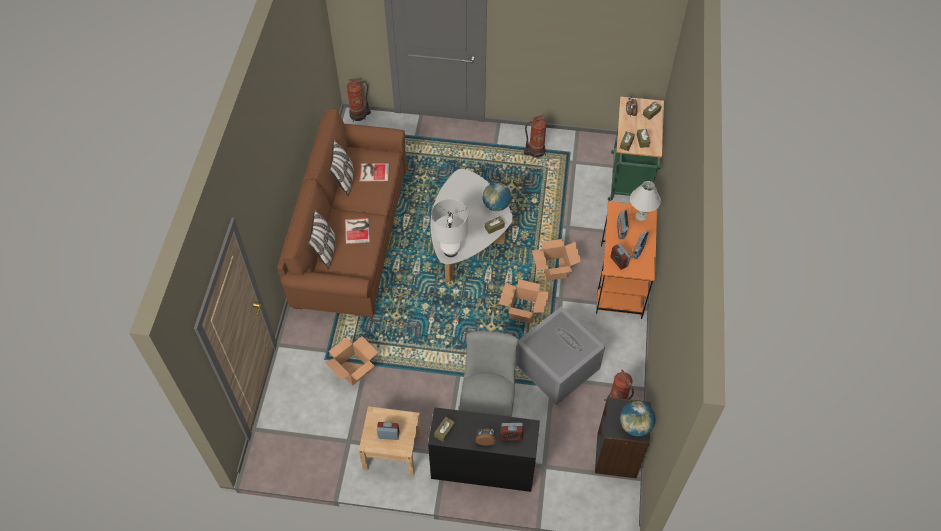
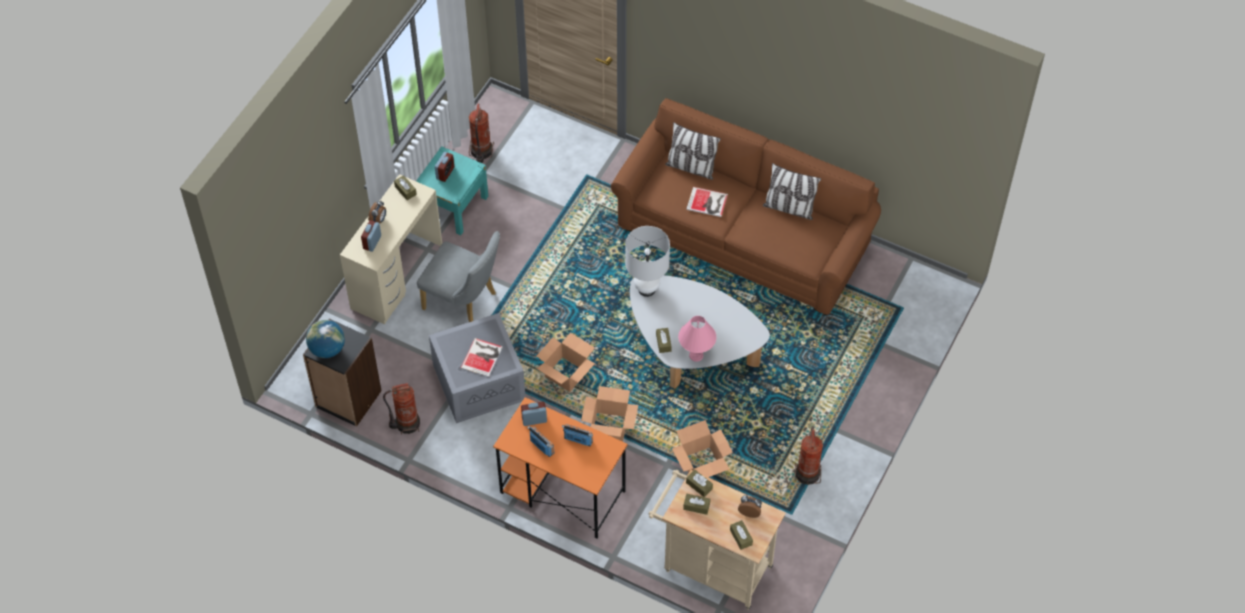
camera: 110 degrees right, 0 degrees up
cardboard box [325,336,379,386] -> cardboard box moved to [672,420,733,477]
fire extinguisher [347,78,371,122] -> fire extinguisher moved to [469,103,494,163]
beige nightstand [359,406,422,476] -> turquoise nightstand [416,146,488,235]
book [360,163,389,182] -> book moved to [461,338,503,377]
black desk [428,407,540,492] -> beige desk [340,174,442,324]
globe [482,183,511,211] -> pink table lamp [678,316,716,362]
green cart [608,96,664,201] -> beige cart [648,470,786,610]
white table lamp [630,181,661,221] -> none

